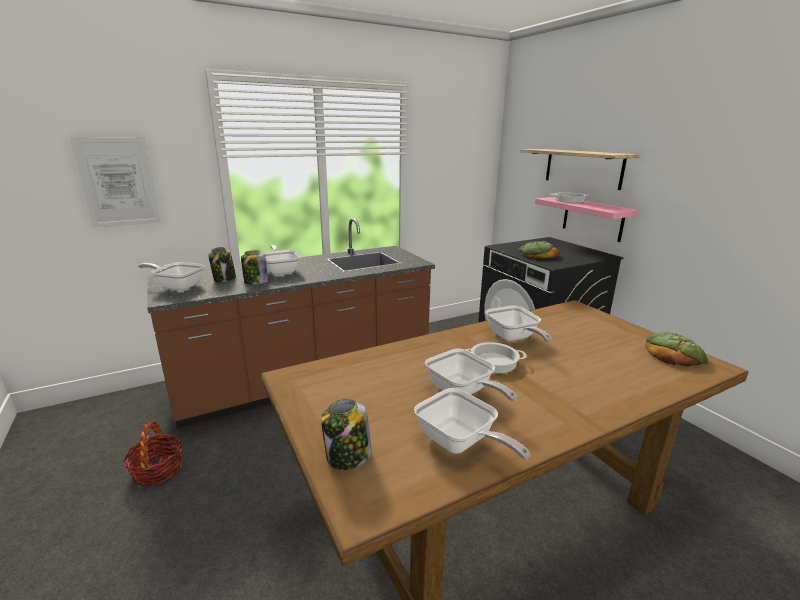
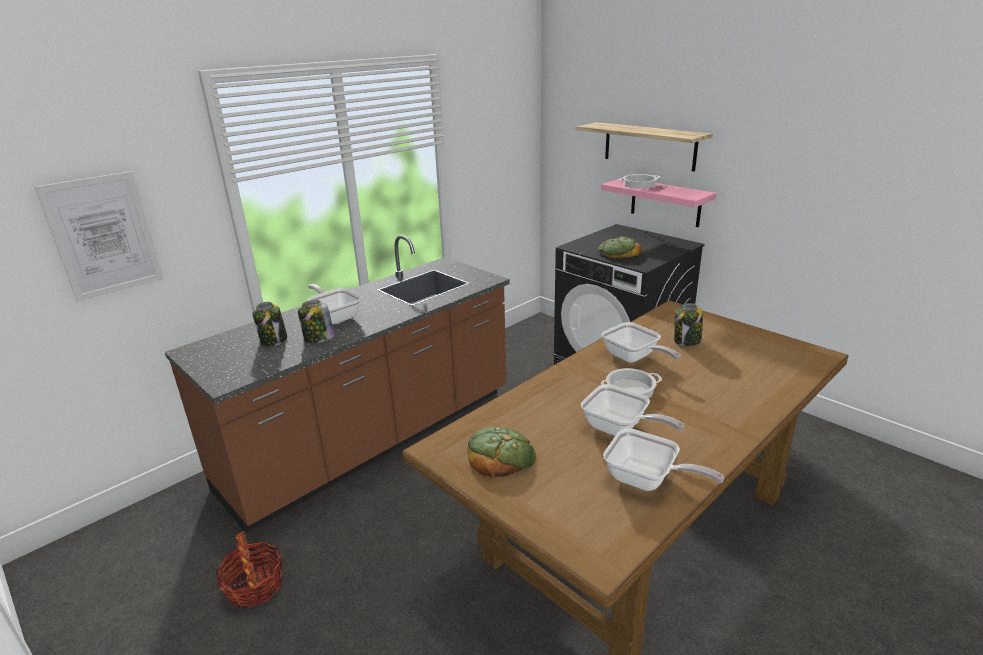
camera: 15 degrees left, 5 degrees up
frying pan [138,262,205,290] -> none
jar [321,399,372,470] -> jar moved to [674,303,703,347]
bread [645,332,708,367] -> bread moved to [468,427,536,477]

